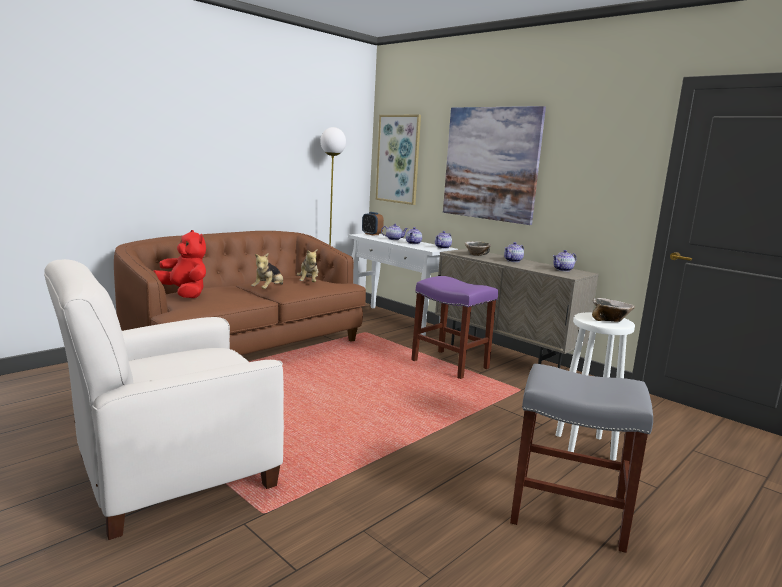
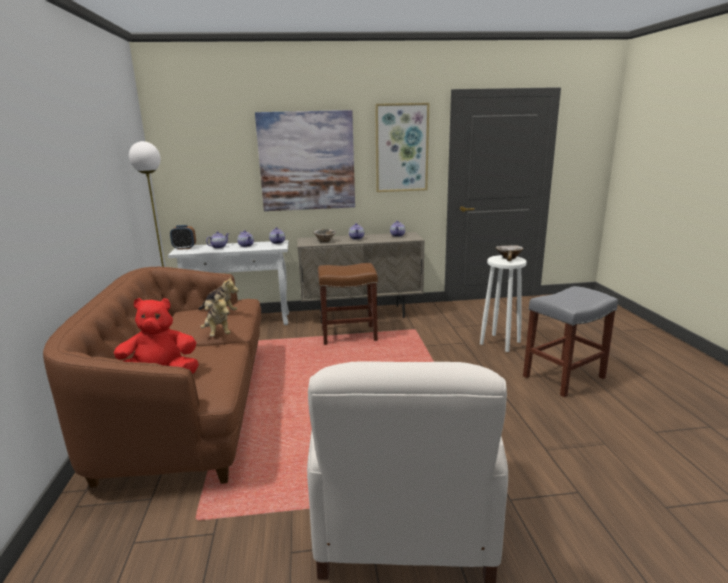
camera: 50 degrees left, 5 degrees up
picture [376,115,421,205] -> picture moved to [375,103,429,192]
purple stool [411,276,498,379] -> brown stool [318,263,378,345]

